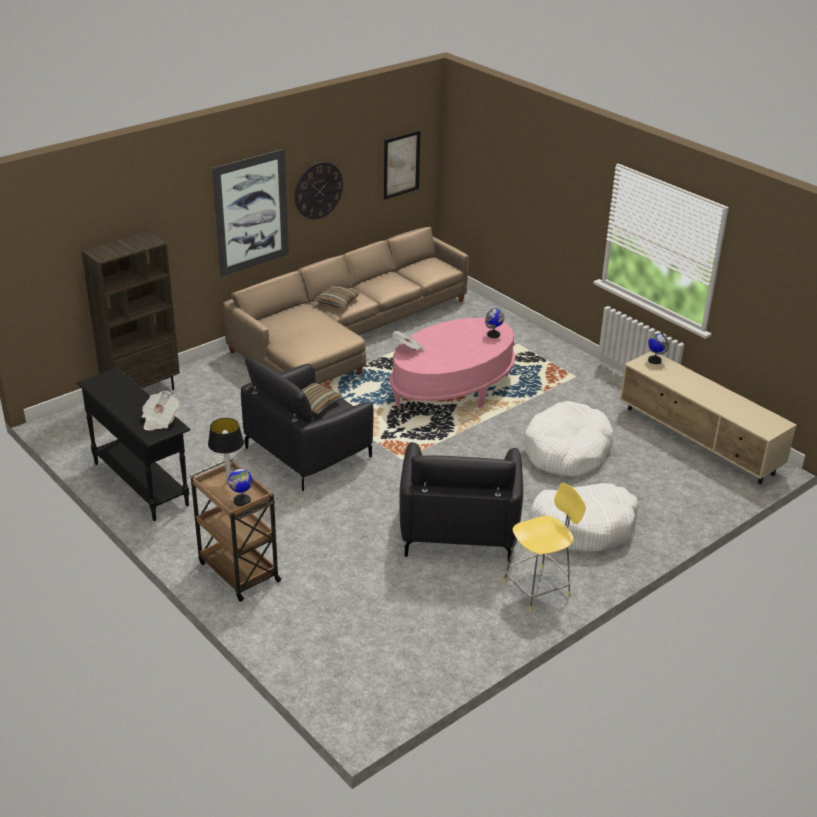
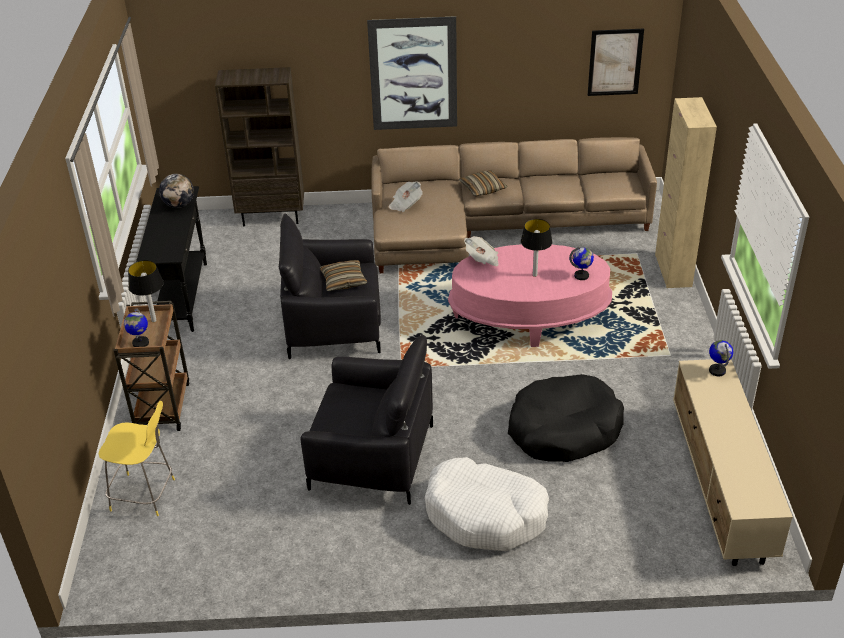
camera: 40 degrees right, 5 degrees up
newspaper [142,391,180,430] -> newspaper moved to [388,182,423,212]
wall clock [294,162,343,219] -> none
black armchair [400,442,523,563] -> black armchair turned 120 degrees counterclockwise [301,335,433,505]
yellow stool [503,483,586,612] -> yellow stool moved to [99,401,175,516]
white dog bed [524,401,613,477] -> black dog bed [508,374,624,462]
none -> globe [159,174,194,208]
none -> table lamp [521,219,552,277]
none -> beige cabinet [655,97,717,288]

